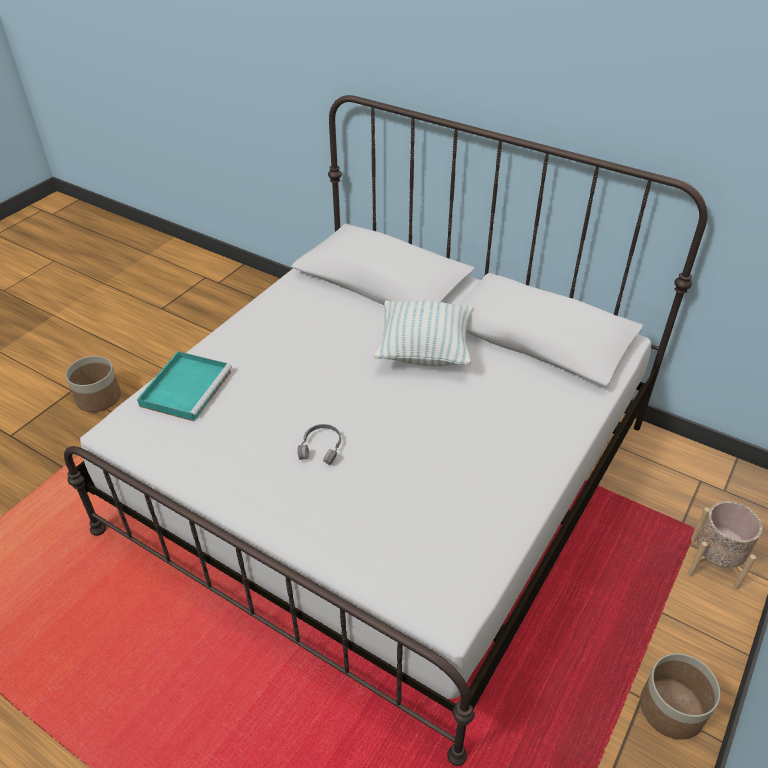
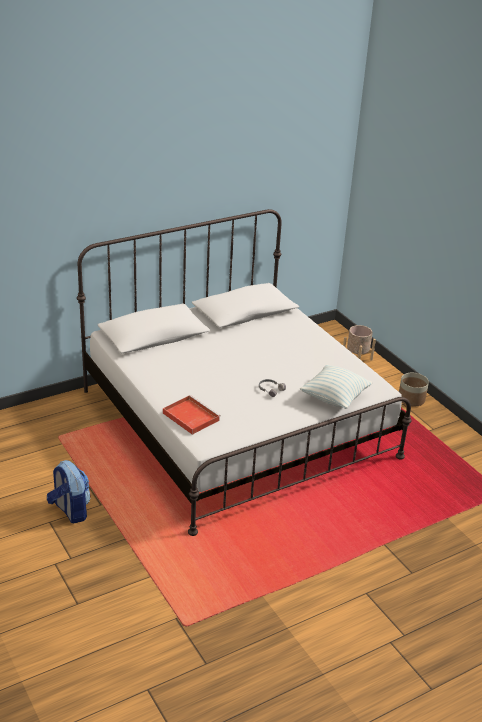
camera: 65 degrees left, 10 degrees down
planter [66,356,121,412] -> backpack [47,460,90,523]
turquoise tray [137,351,232,421] -> red tray [163,395,221,435]
pillow [374,300,473,366] -> pillow moved to [300,364,372,409]

